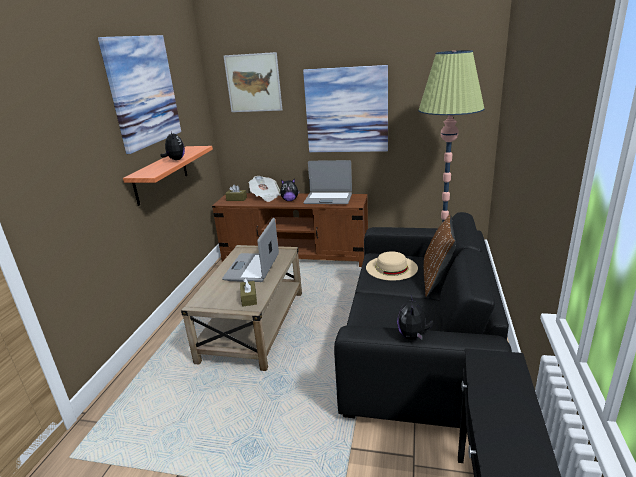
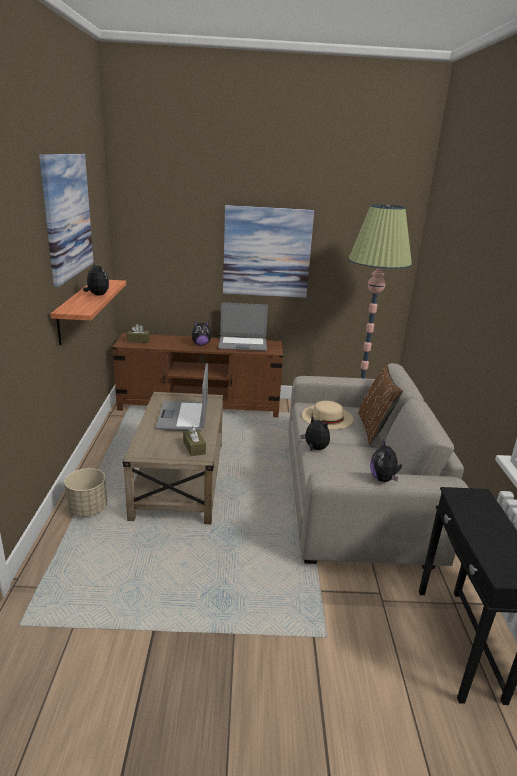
camera: 15 degrees left, 0 degrees up
picture [224,52,282,112] -> none
newspaper [249,176,281,202] -> none
black sofa [334,212,512,428] -> beige sofa [288,363,468,569]
none -> beige planter [64,468,107,517]
none -> plush toy [300,416,330,451]

